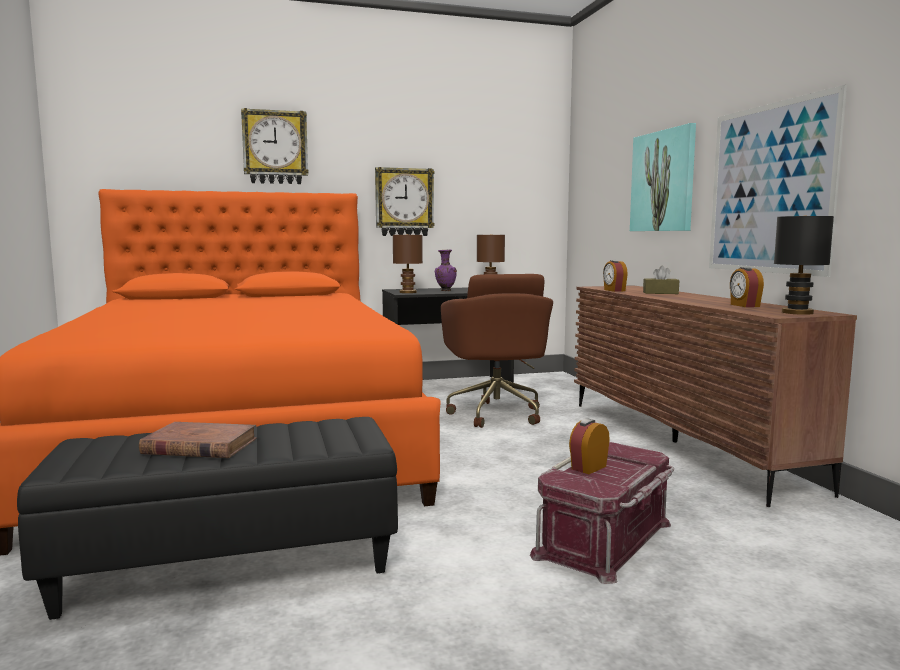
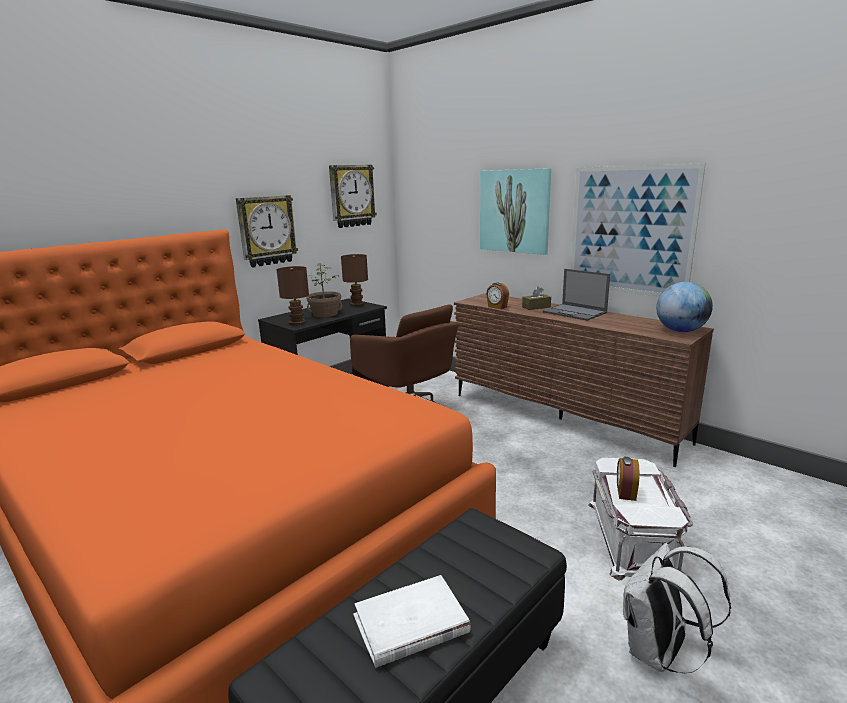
camera: 30 degrees left, 10 degrees up
brown book [139,422,257,458] -> white book [353,575,471,668]
wall clock [241,108,308,184] -> wall clock moved to [329,165,377,228]
purple vase [435,250,457,291] -> potted plant [306,263,342,317]
red storage box [530,442,674,584] -> white storage box [588,458,693,581]
alarm clock [730,267,764,307] -> none
black table lamp [774,215,834,315] -> globe [656,282,713,332]
none -> laptop [543,269,610,321]
none -> white backpack [623,543,731,673]

